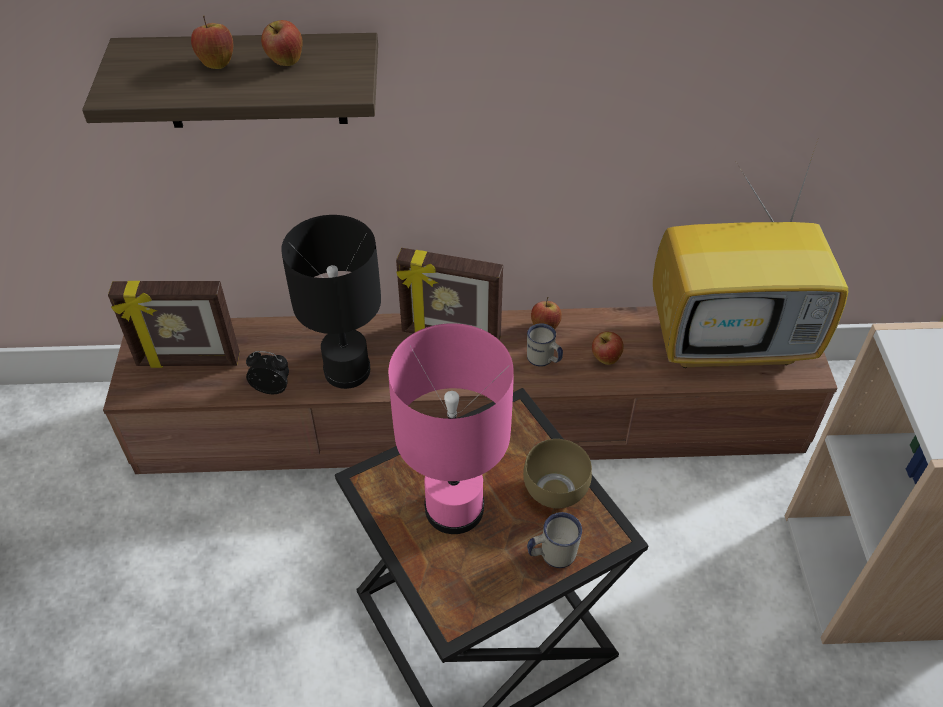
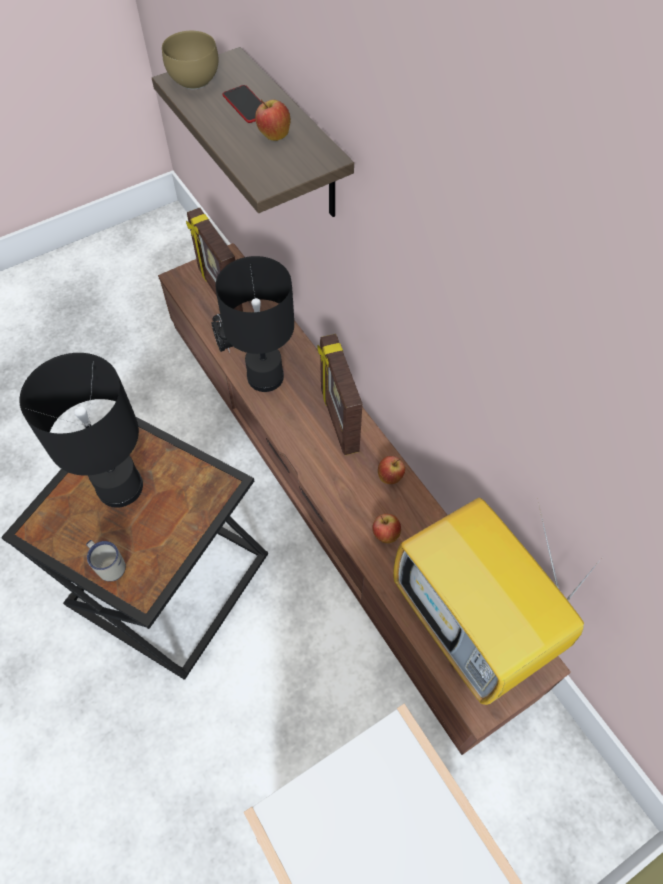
camera: 60 degrees right, 10 degrees up
apple [191,16,233,69] -> phone [223,85,263,123]
pink table lamp [388,323,514,534] -> black table lamp [19,353,143,508]
brown bowl [523,439,592,509] -> brown bowl moved to [162,31,219,89]
white mug [527,323,563,367] -> none

